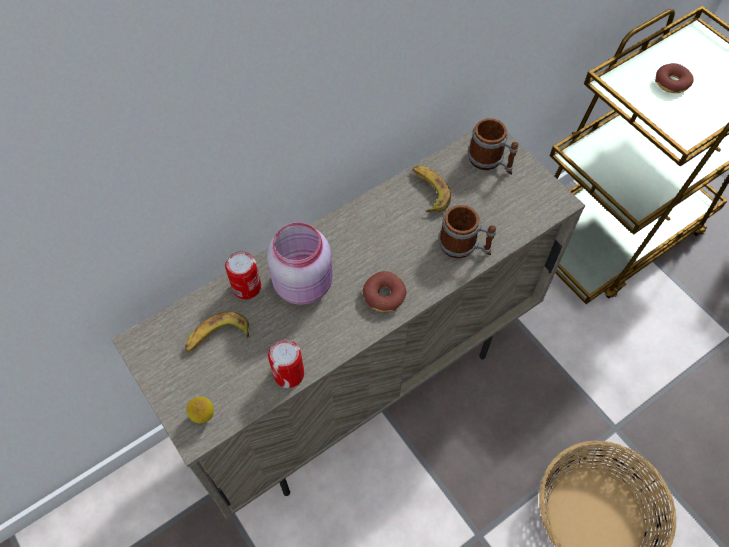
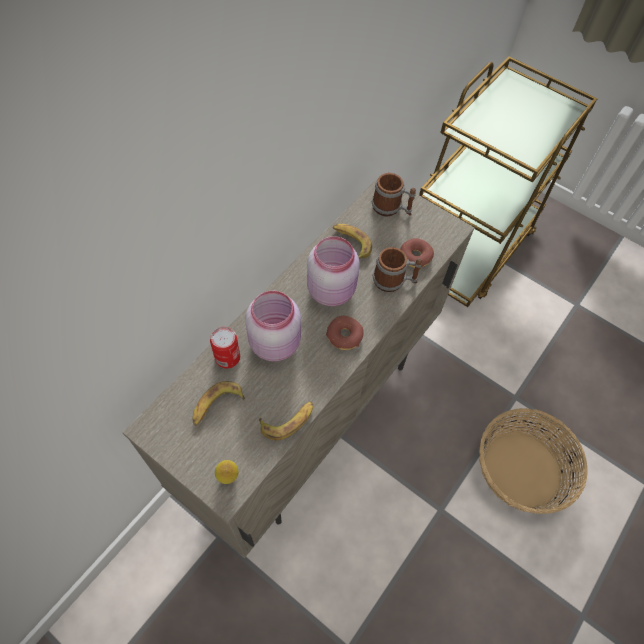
camera: 20 degrees left, 0 degrees up
can [268,340,304,388] -> banana [259,401,313,440]
donut [655,63,694,93] -> donut moved to [400,238,434,268]
none -> pink jar [307,236,360,306]

